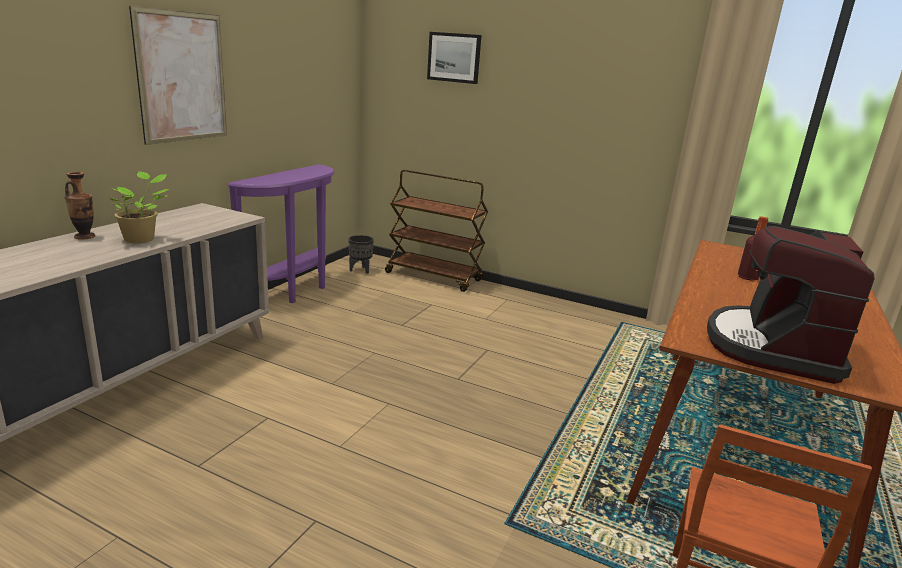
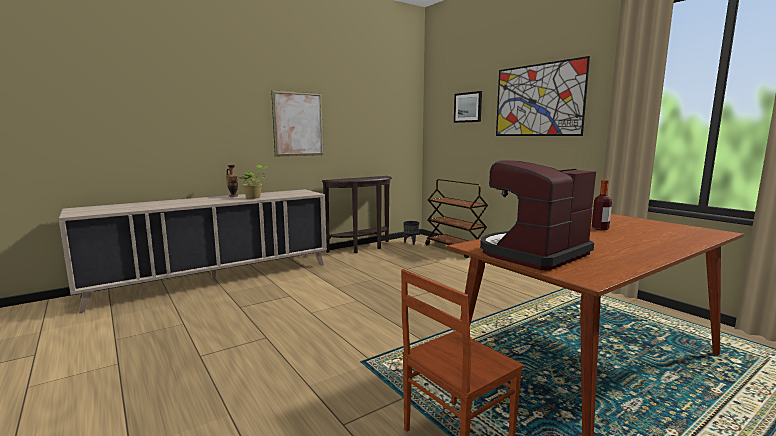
camera: 30 degrees right, 10 degrees down
purple console table [227,164,335,303] -> brown console table [322,176,392,253]
none -> picture [496,56,590,136]

